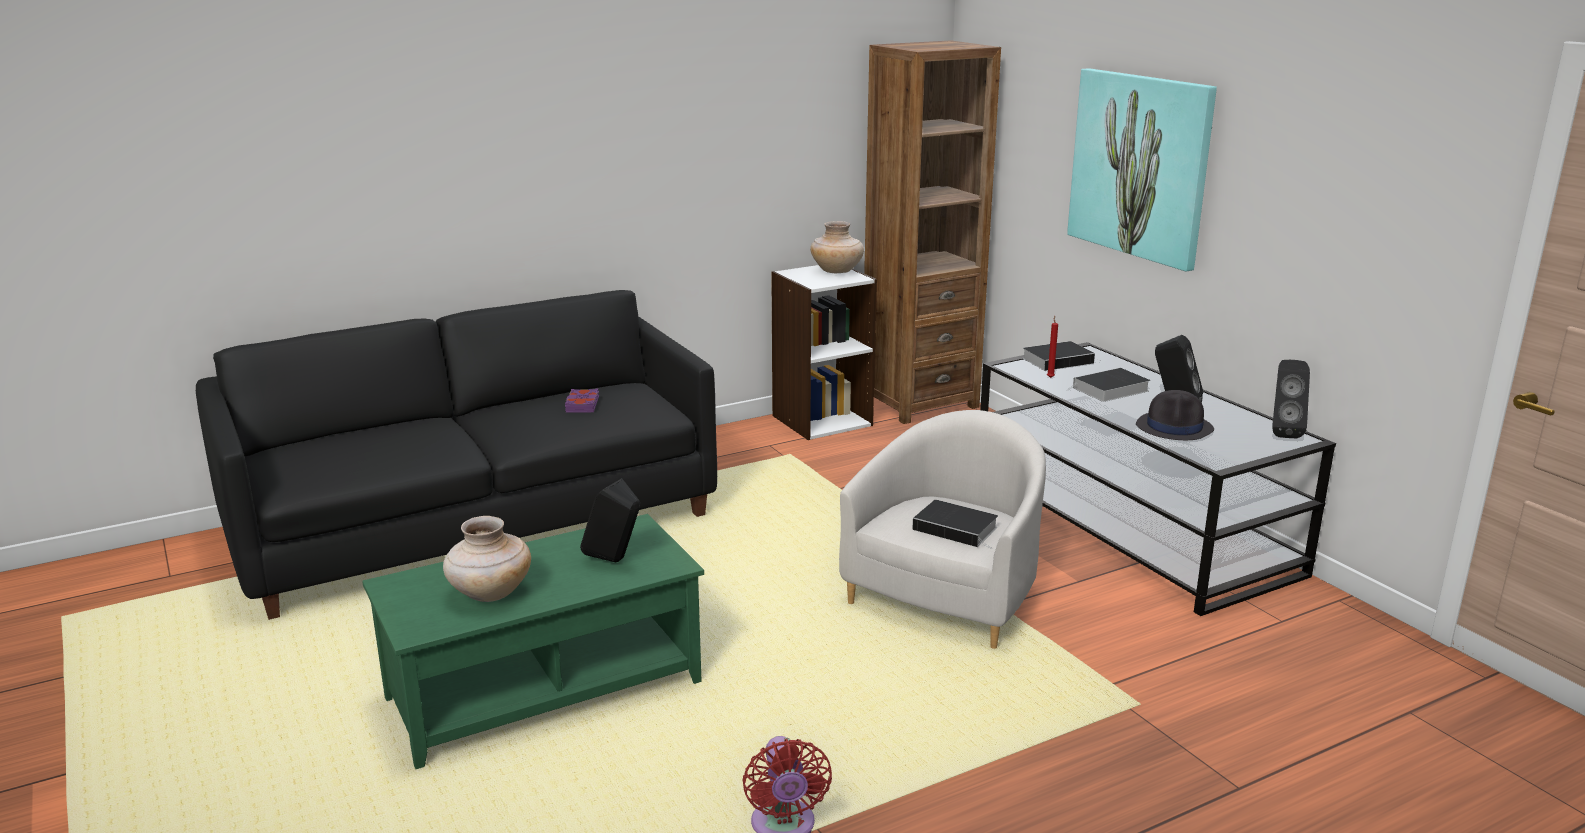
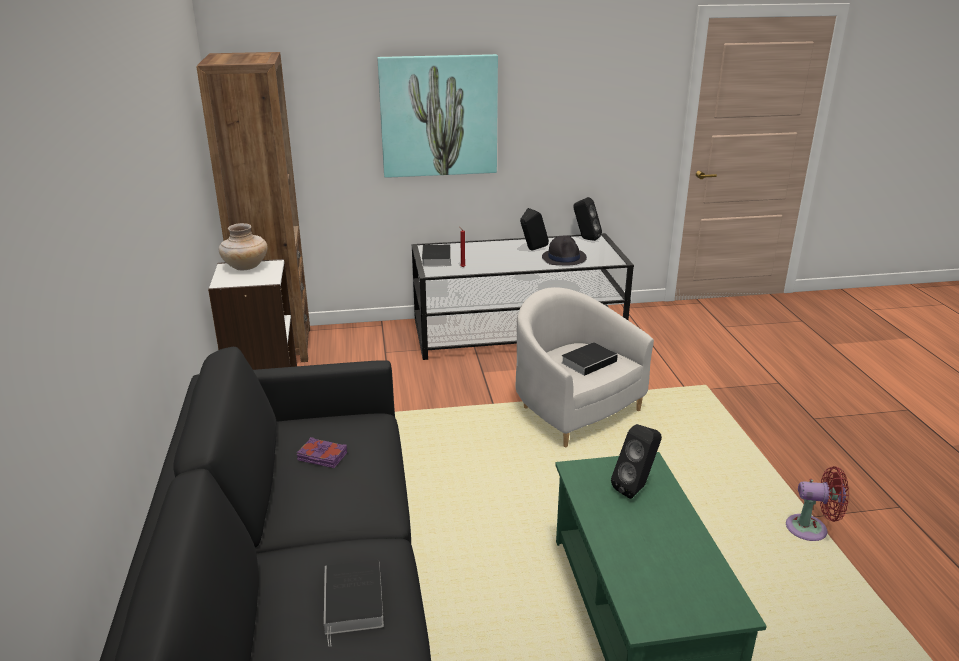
camera: 70 degrees left, 5 degrees up
beige vase [443,516,531,602] -> none
book [1066,368,1150,402] -> book moved to [324,560,384,646]

